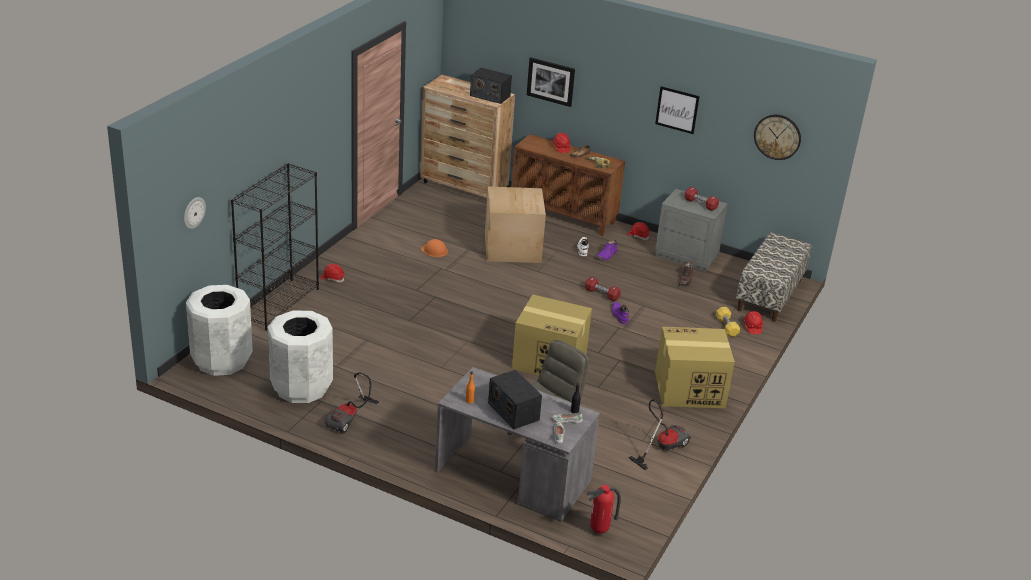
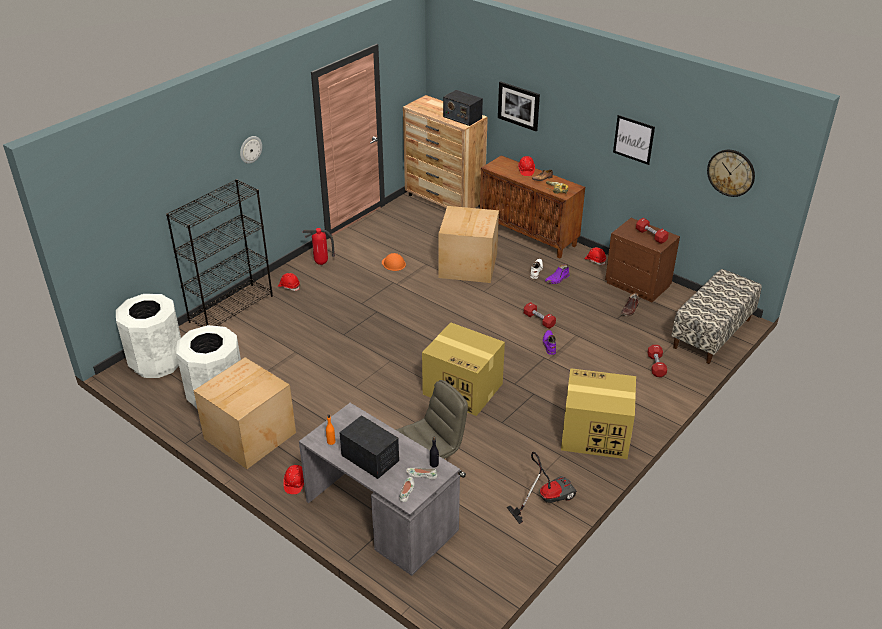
camera: 15 degrees right, 5 degrees up
wall clock [184,197,206,229] -> wall clock moved to [240,136,262,164]
vacuum cleaner [325,372,379,434] -> cardboard box [194,357,296,469]
radio [488,370,542,429] -> radio turned 150 degrees clockwise [339,415,399,479]
fire extinguisher [586,485,621,534] -> fire extinguisher moved to [303,228,335,265]
grey nightstand [655,189,728,271] -> brown nightstand [605,218,680,302]
yellow dumbbell [716,307,740,337] -> red dumbbell [647,345,667,377]
red hard hat [744,311,763,334] -> red hard hat moved to [283,465,304,494]

